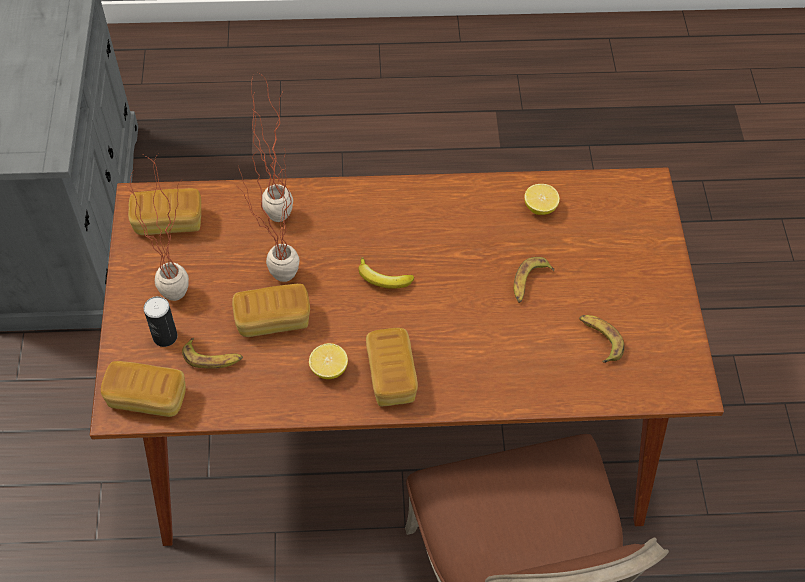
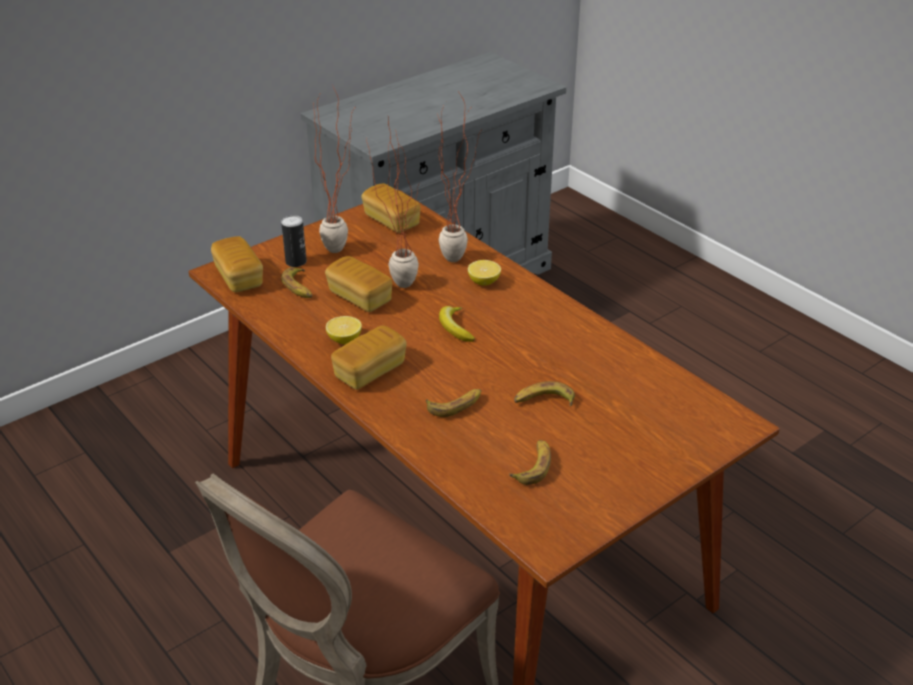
camera: 55 degrees right, 20 degrees down
lemon [524,184,560,215] -> lemon moved to [468,260,501,286]
none -> banana [426,389,481,417]

